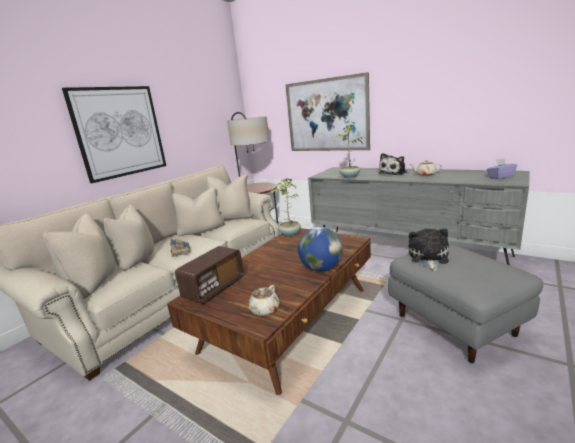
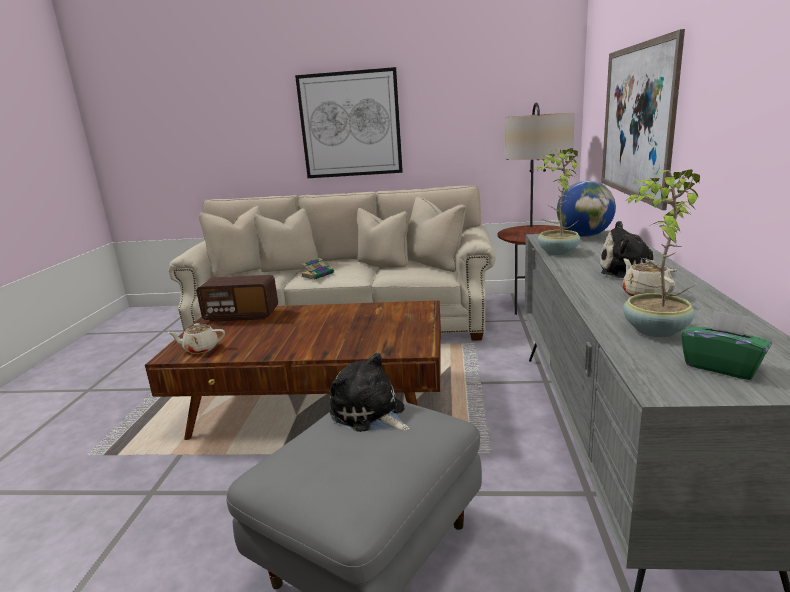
camera: 60 degrees right, 0 degrees up
potted plant [269,178,301,237] -> potted plant moved to [623,170,700,337]
globe [298,227,343,272] -> globe moved to [557,181,616,237]
plush toy [409,228,449,271] -> plush toy turned 120 degrees counterclockwise [329,353,410,432]
purple tissue box [487,158,517,179] -> green tissue box [681,310,772,380]

